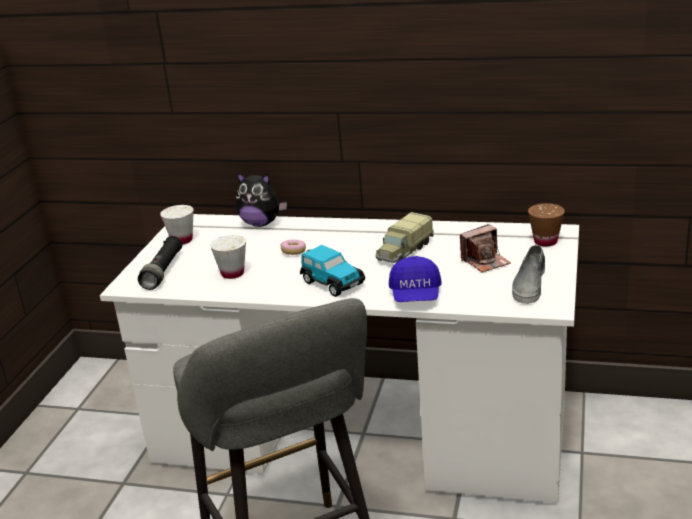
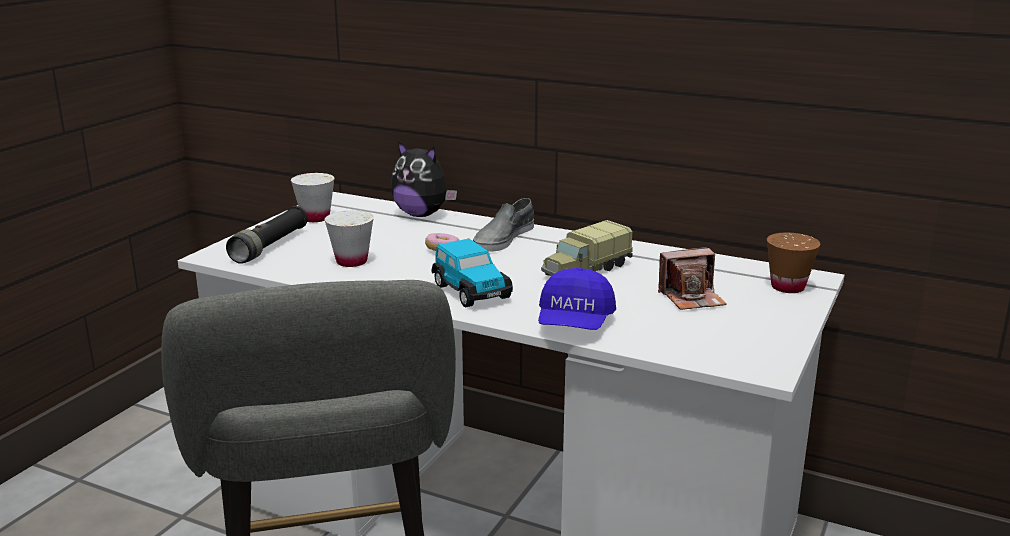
camera: 10 degrees right, 5 degrees down
grey shoe [512,245,545,304] -> grey shoe moved to [473,198,534,252]

